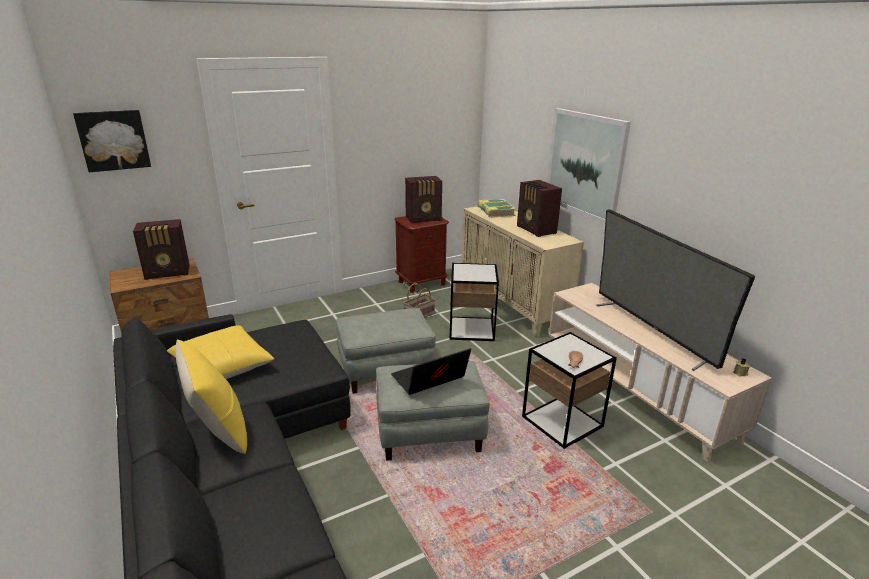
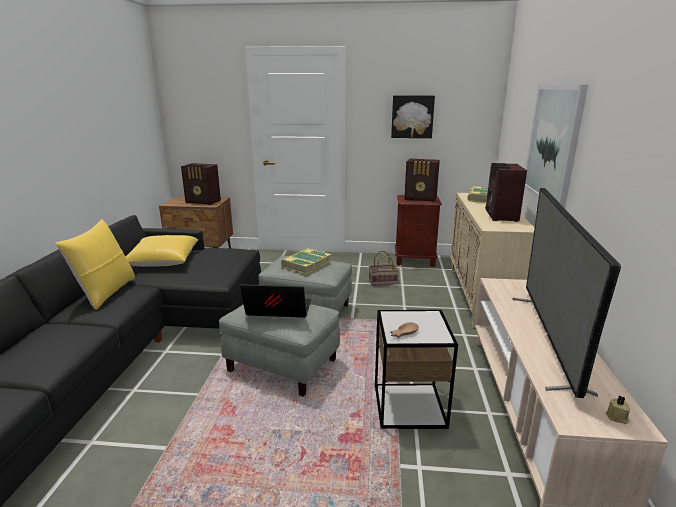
camera: 35 degrees right, 5 degrees down
picture [73,110,151,172] -> picture moved to [391,95,435,138]
side table [450,263,499,341] -> none
none -> book [281,248,331,275]

